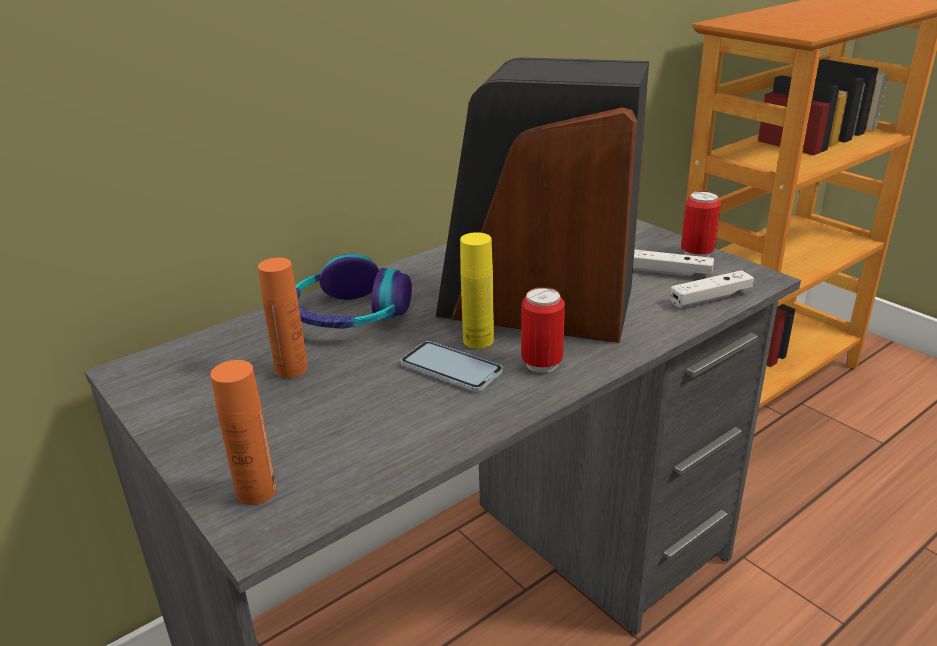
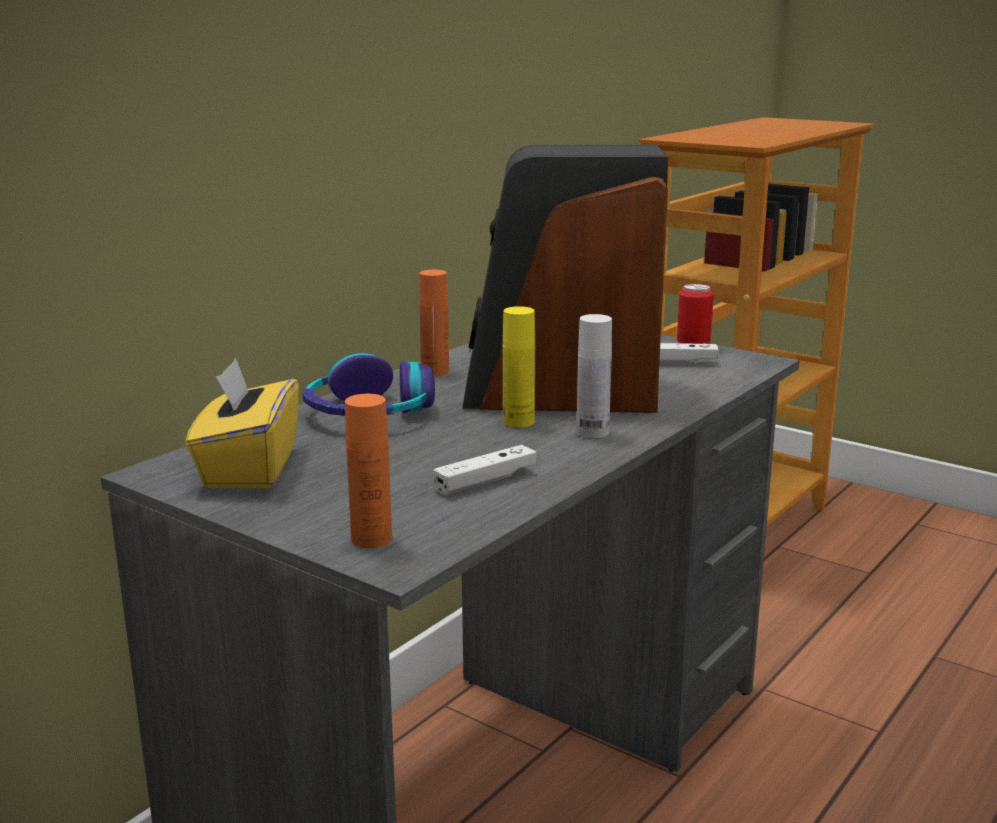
camera: 15 degrees left, 10 degrees down
orange bottle [258,258,308,378] -> orange bottle moved to [419,270,449,376]
phone [401,341,503,392] -> none
can [521,287,565,373] -> white bottle [577,314,612,438]
white game controller [670,270,754,308] -> white game controller moved to [434,445,537,495]
none -> yellow tissue box [185,358,299,488]

